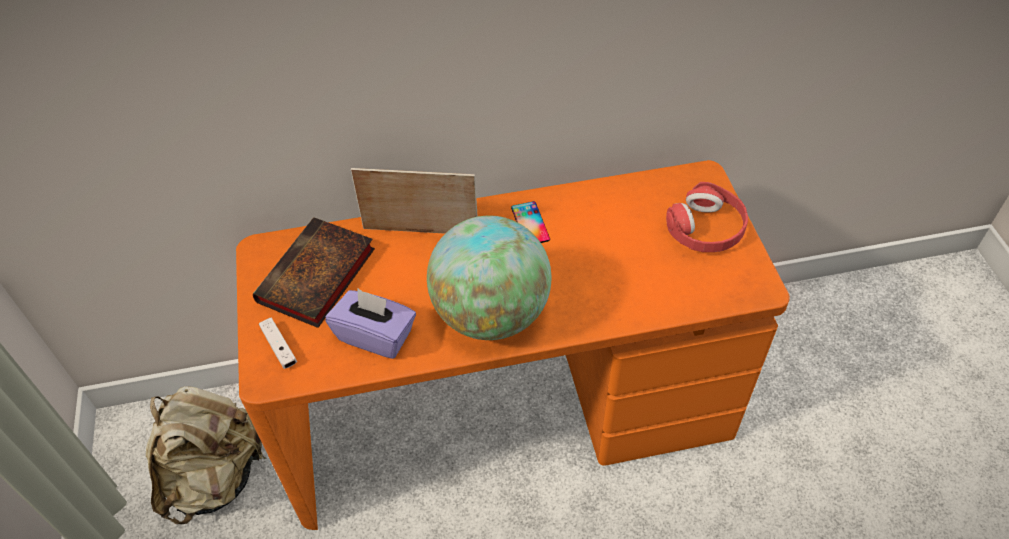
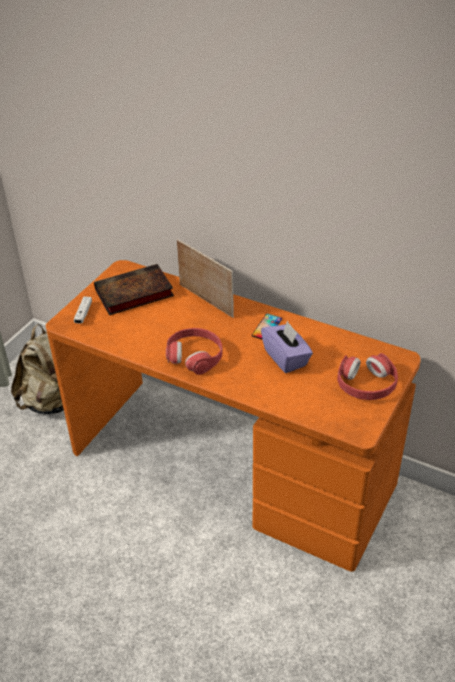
camera: 40 degrees right, 10 degrees down
purple tissue box [325,288,416,359] -> purple tissue box moved to [261,320,313,373]
globe [427,216,551,340] -> red headphones [166,328,223,375]

